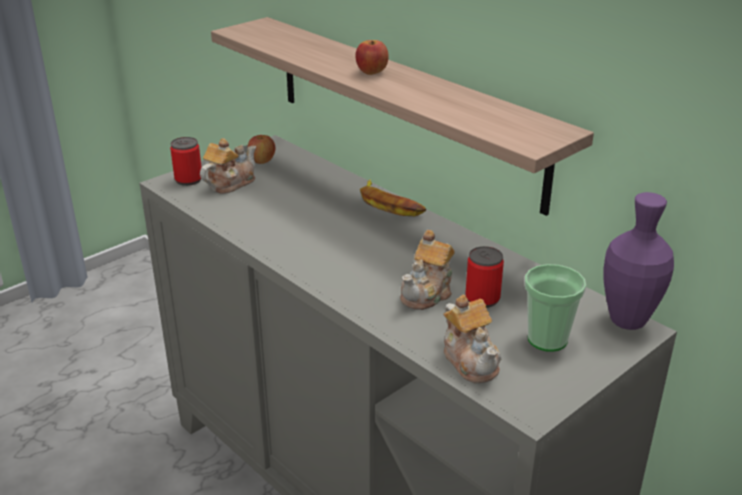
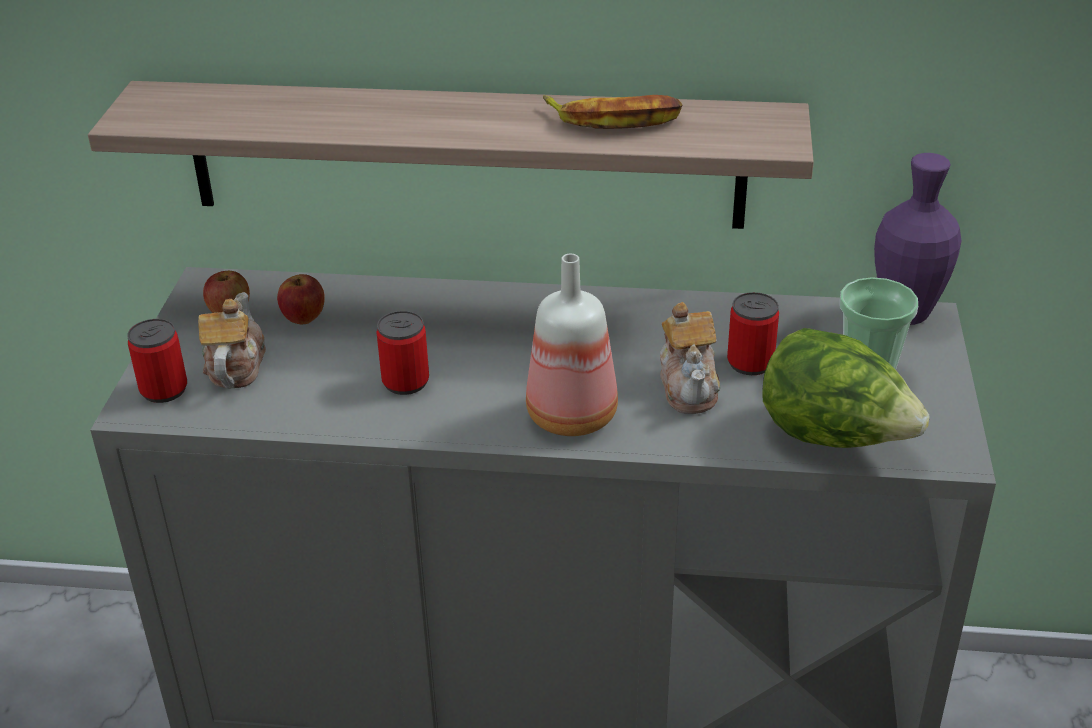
camera: 40 degrees left, 5 degrees up
apple [355,40,389,75] -> apple moved to [277,274,325,324]
banana [360,179,426,216] -> banana moved to [543,95,682,129]
teapot [444,295,501,383] -> lettuce [762,328,930,448]
none -> can [376,311,429,395]
none -> bottle [526,254,618,436]

